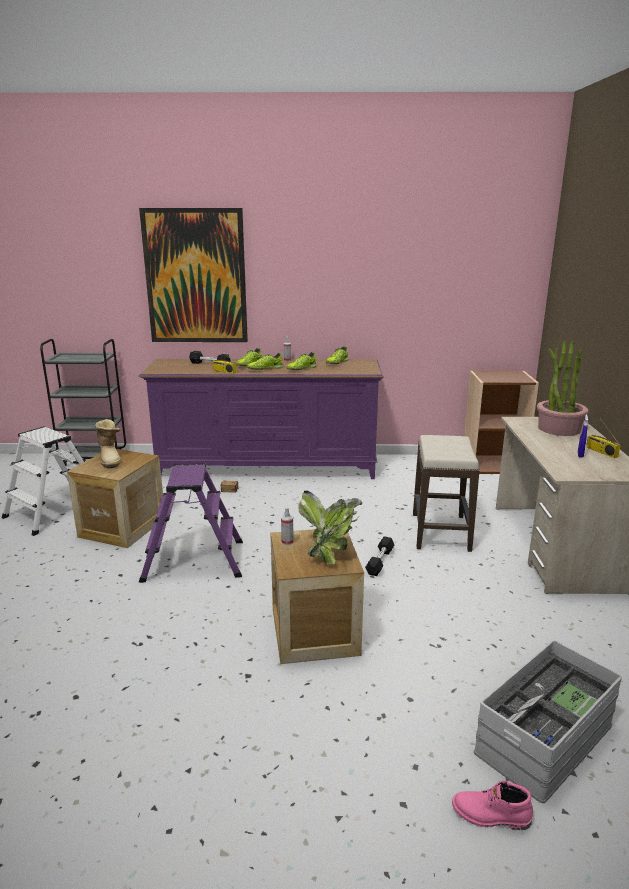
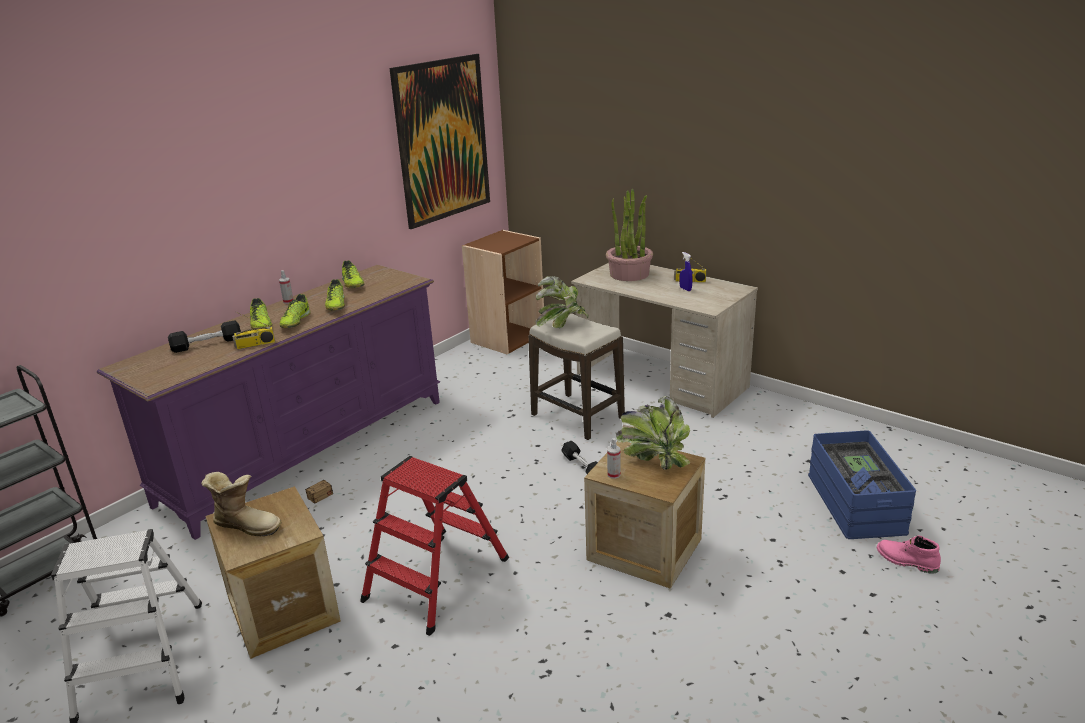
camera: 50 degrees left, 5 degrees up
picture [139,208,248,342] -> picture moved to [389,54,490,229]
purple step ladder [139,463,243,583] -> red step ladder [360,456,509,636]
pink boot [452,781,533,830] -> pink boot turned 75 degrees clockwise [877,535,941,574]
grey storage box [474,640,623,803] -> blue storage box [808,430,916,539]
none -> potted plant [536,276,588,329]

